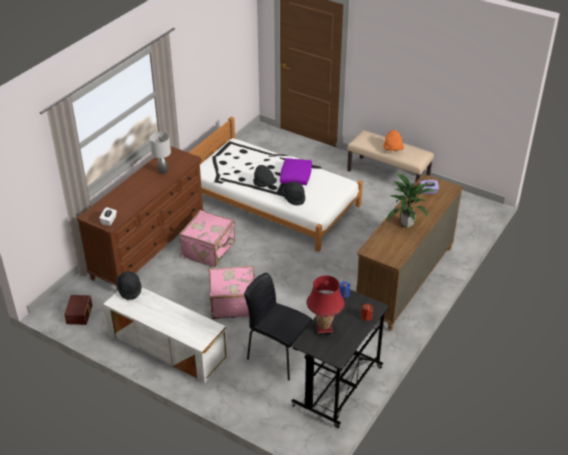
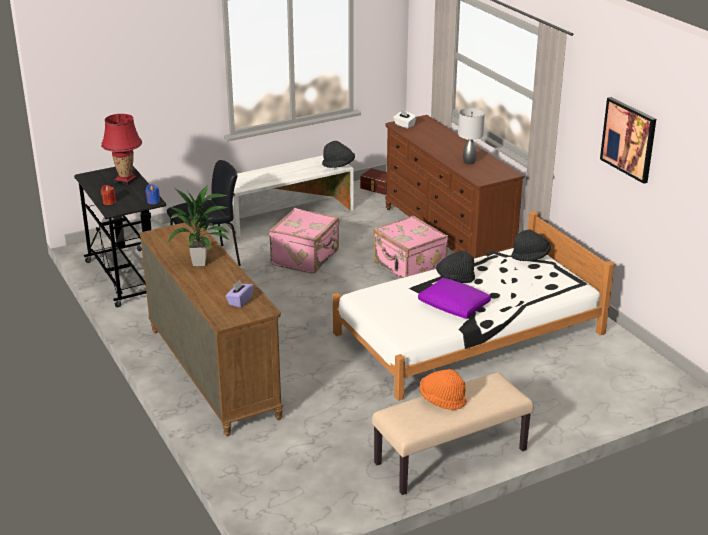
camera: 120 degrees right, 10 degrees down
black hat [282,182,305,205] -> black hat moved to [512,229,551,261]
none -> picture [600,97,656,184]

